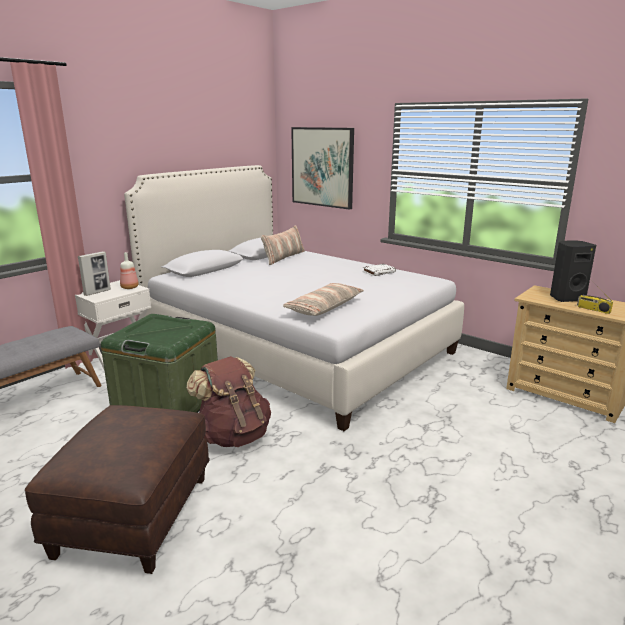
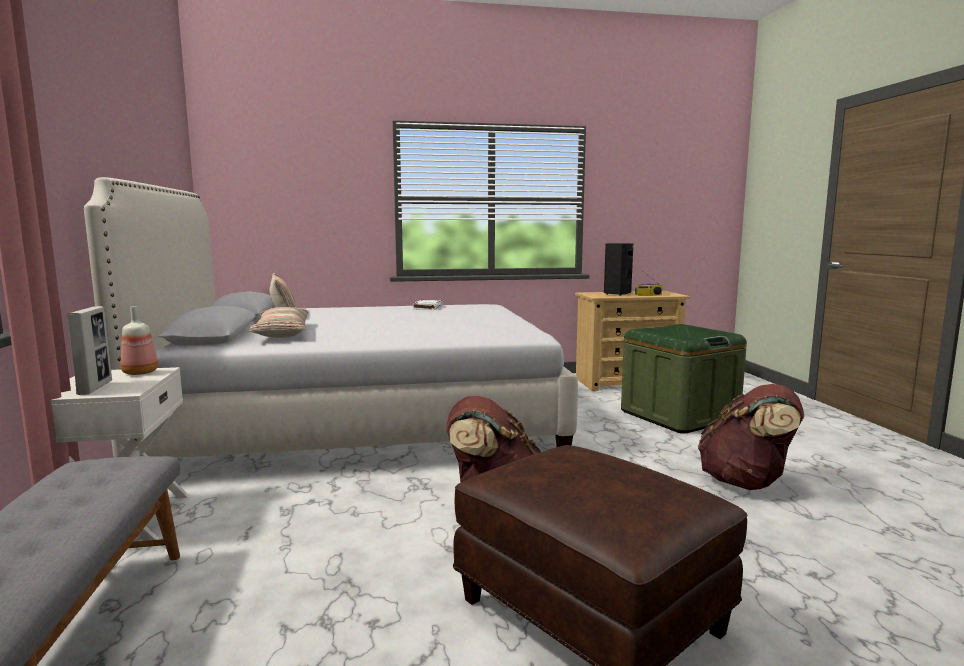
camera: 50 degrees left, 10 degrees down
green storage box [101,314,218,413] -> green storage box moved to [621,324,747,434]
pillow [283,283,364,316] -> pillow moved to [249,307,309,338]
picture [291,127,354,210] -> none
none -> brown backpack [698,384,804,490]

